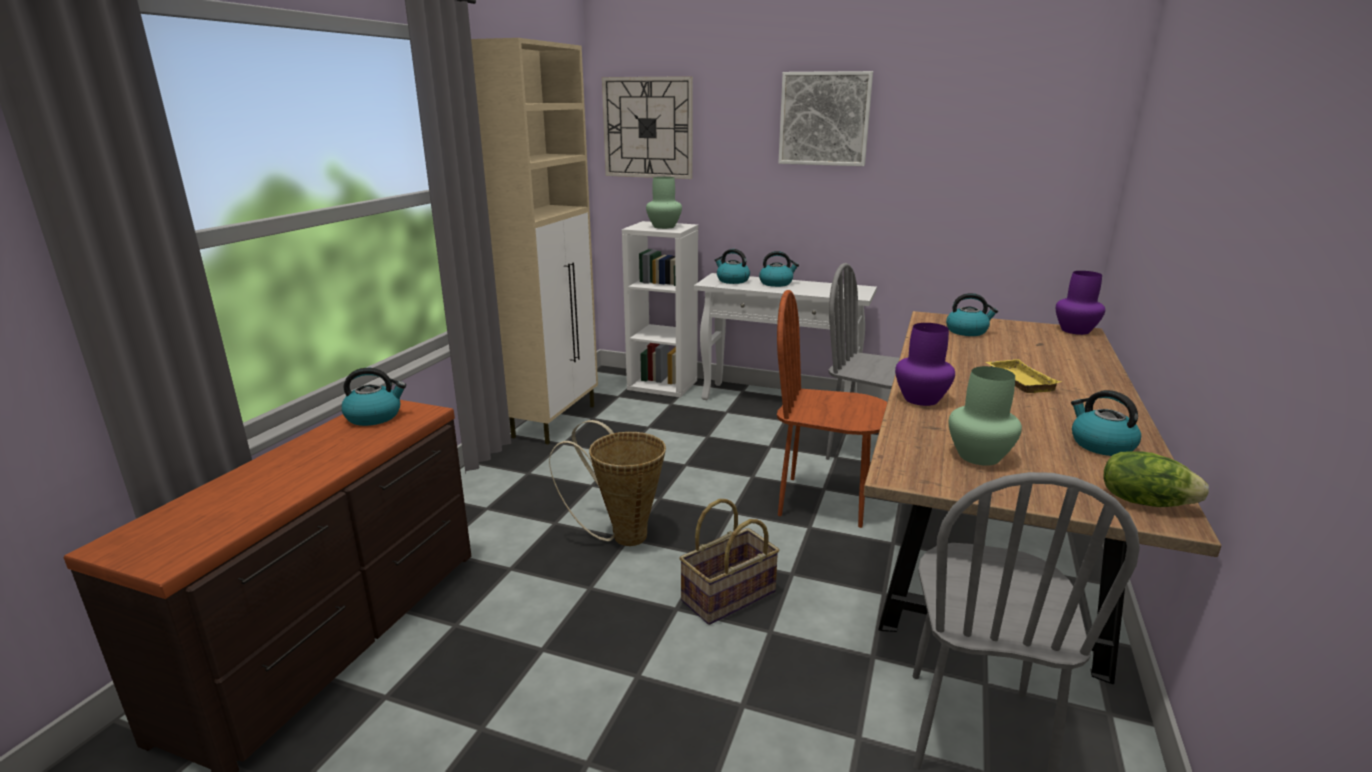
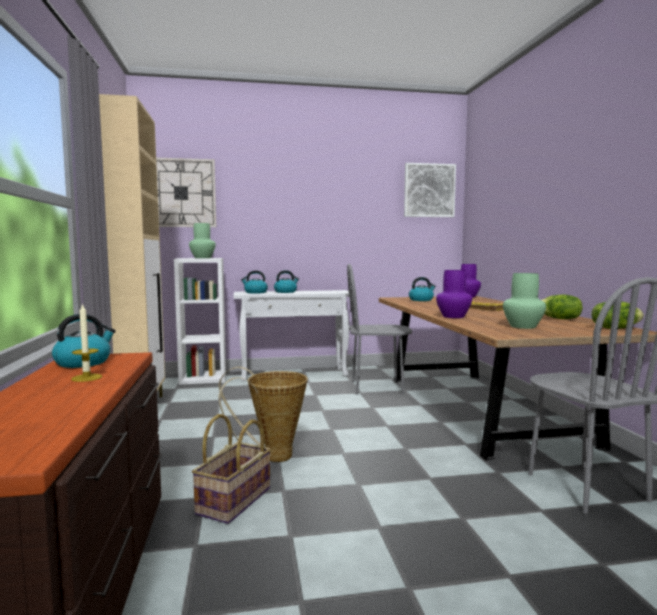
camera: 30 degrees left, 15 degrees down
basket [679,499,779,625] -> basket moved to [192,414,271,524]
brown chair [777,290,887,528] -> none
picture [778,71,873,166] -> picture moved to [404,163,456,217]
kettle [1071,390,1141,456] -> lettuce [542,295,583,319]
none -> candle [71,303,102,382]

